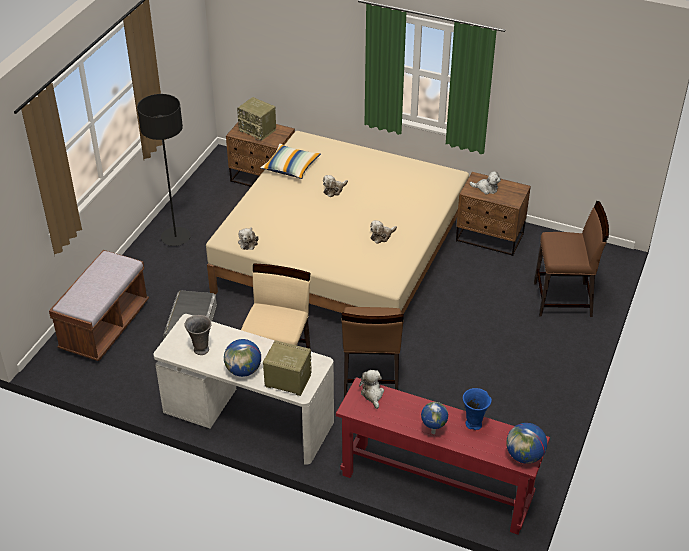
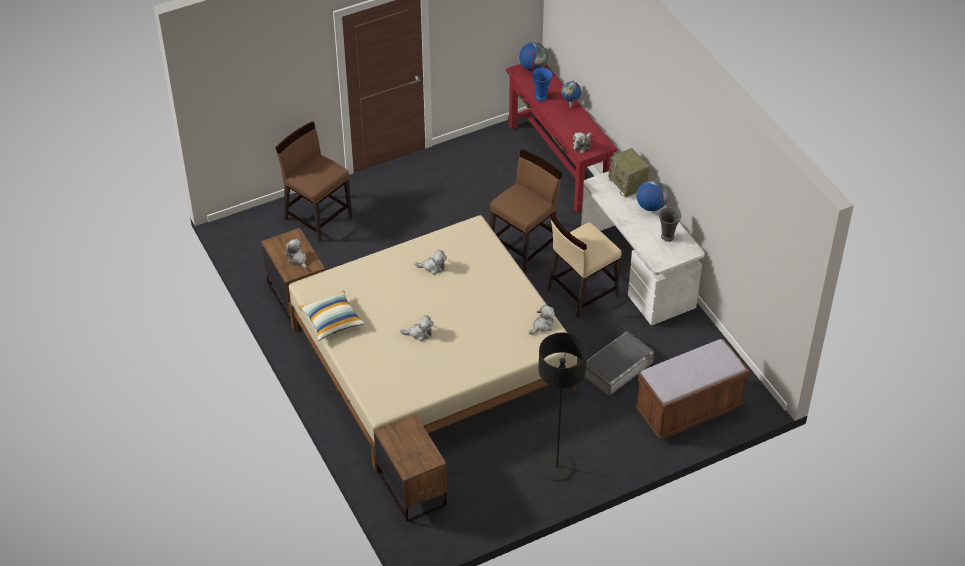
camera: 140 degrees left, 5 degrees up
radio [237,97,276,141] -> none
pillow [261,144,321,179] -> pillow moved to [299,290,365,341]

